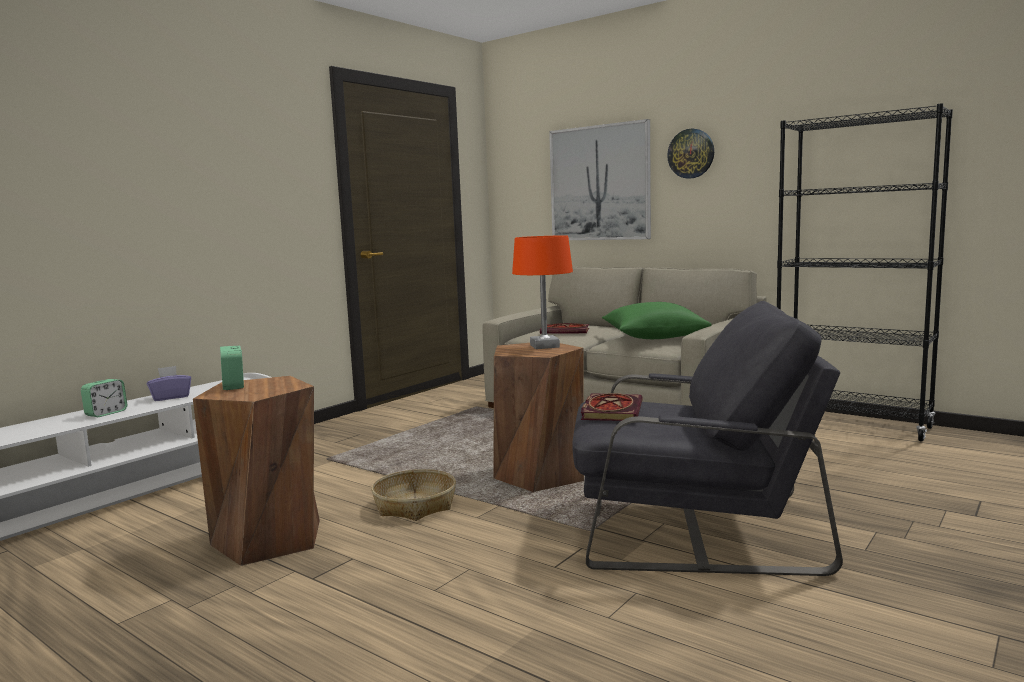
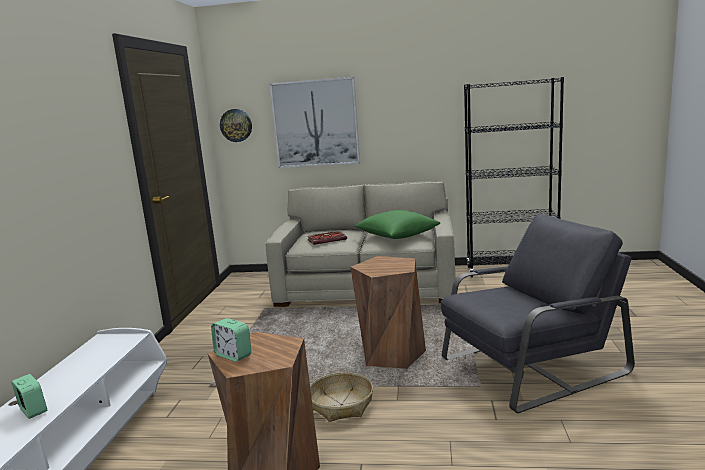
camera: 30 degrees left, 5 degrees up
alarm clock [81,379,127,417] -> alarm clock turned 45 degrees counterclockwise [12,374,47,419]
purple tissue box [147,366,191,401] -> none
orange table lamp [512,235,573,349] -> none
book [581,393,643,421] -> none
wall clock [667,129,714,179] -> wall clock moved to [220,109,252,142]

